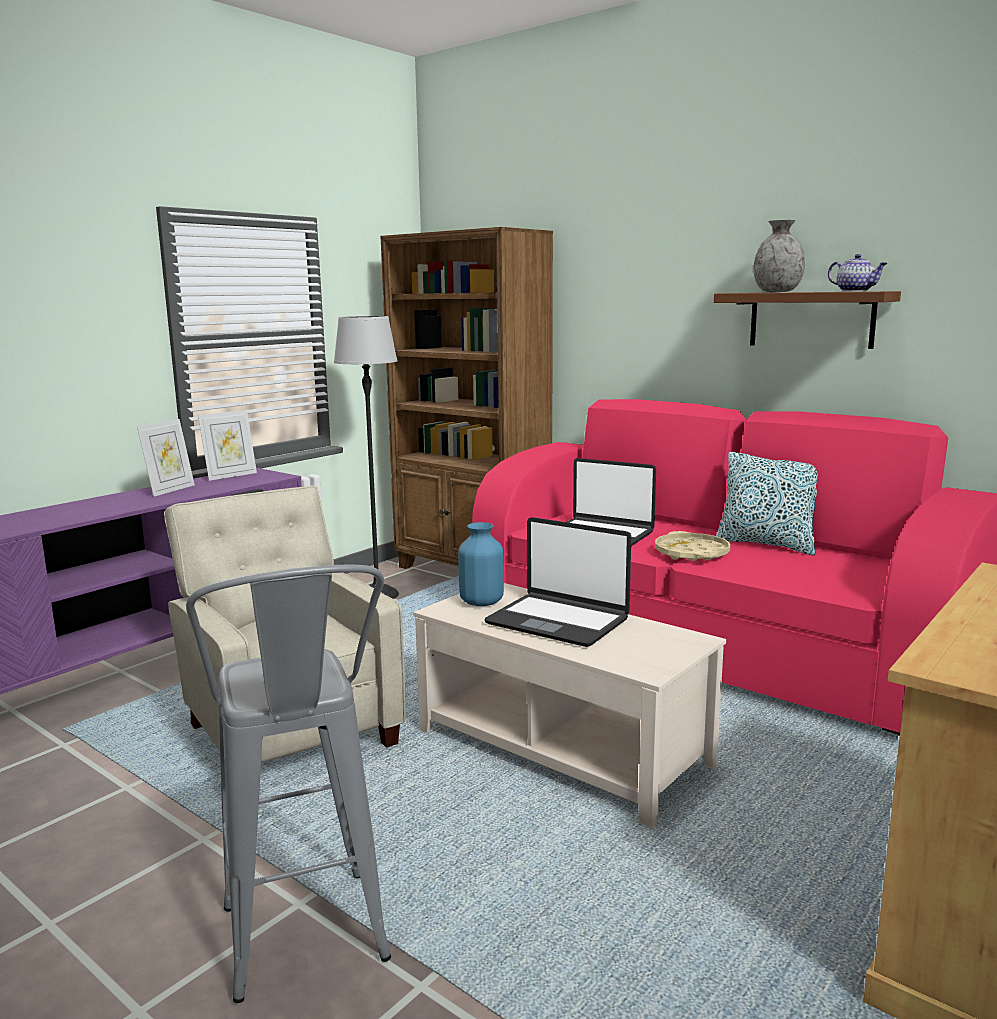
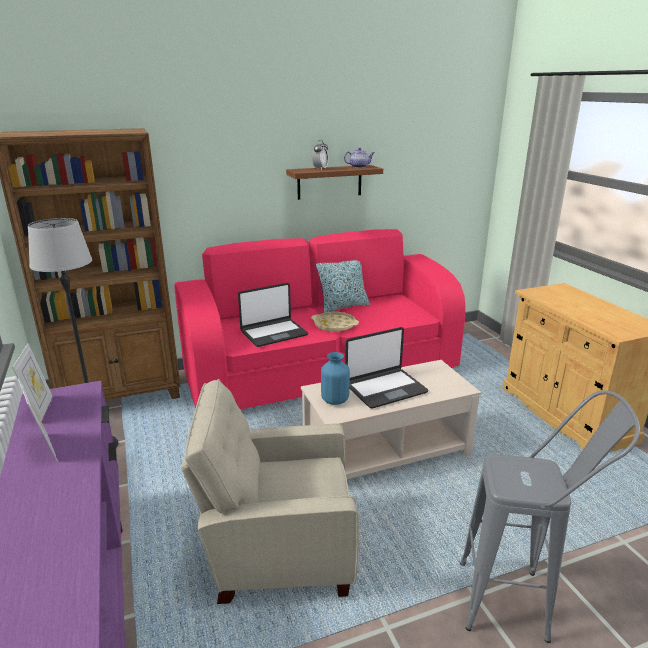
camera: 60 degrees left, 10 degrees up
grey vase [753,220,805,292] -> alarm clock [312,140,329,170]

